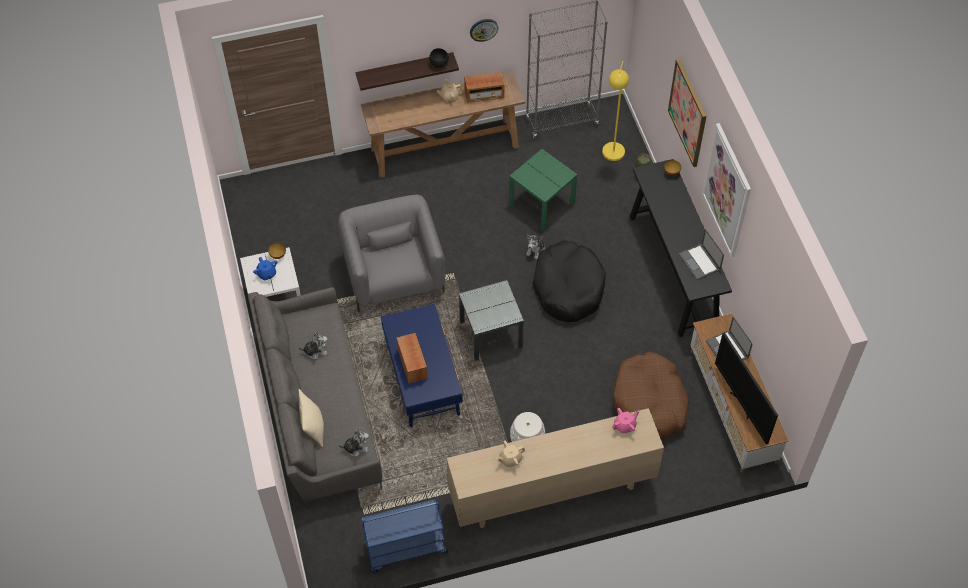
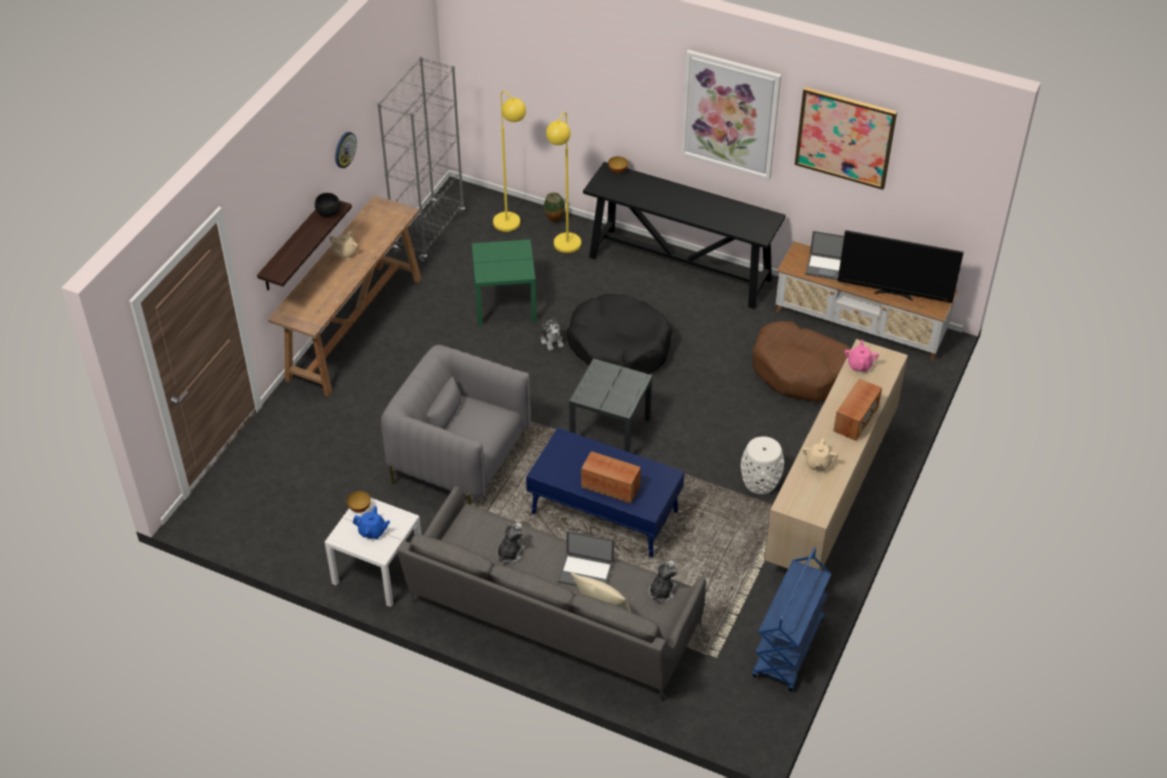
camera: 50 degrees left, 10 degrees down
radio [464,72,505,103] -> radio moved to [833,378,882,441]
picture [668,59,706,167] -> picture moved to [795,87,897,190]
laptop [679,229,724,280] -> laptop moved to [557,531,614,586]
none -> yellow floor lamp [546,112,581,253]

